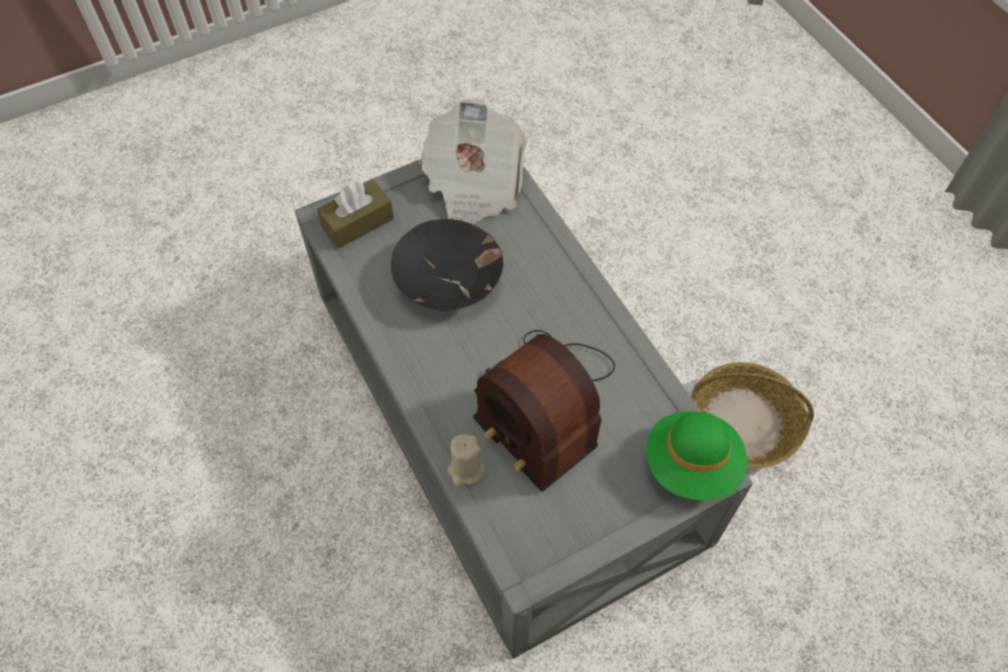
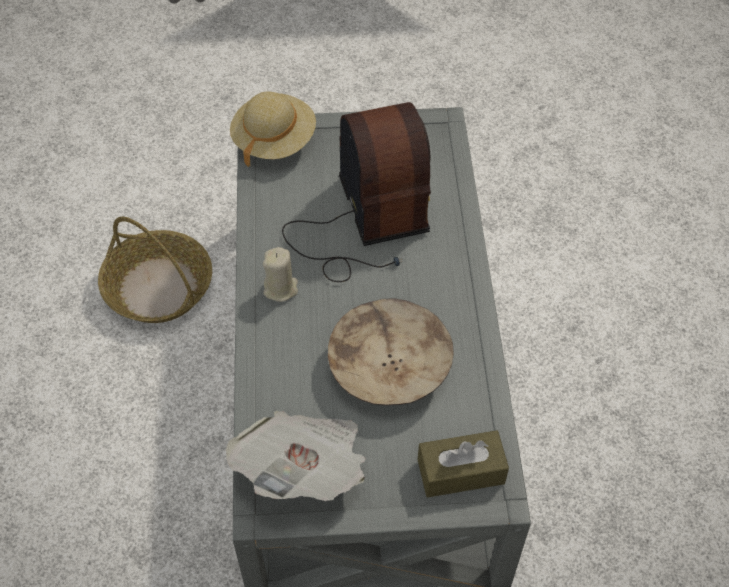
camera: 155 degrees left, 5 degrees down
black bowl [391,219,503,311] -> beige bowl [328,298,454,406]
beige candle [448,434,486,486] -> beige candle moved to [263,247,298,302]
green hat [646,412,747,500] -> beige hat [230,91,316,167]

